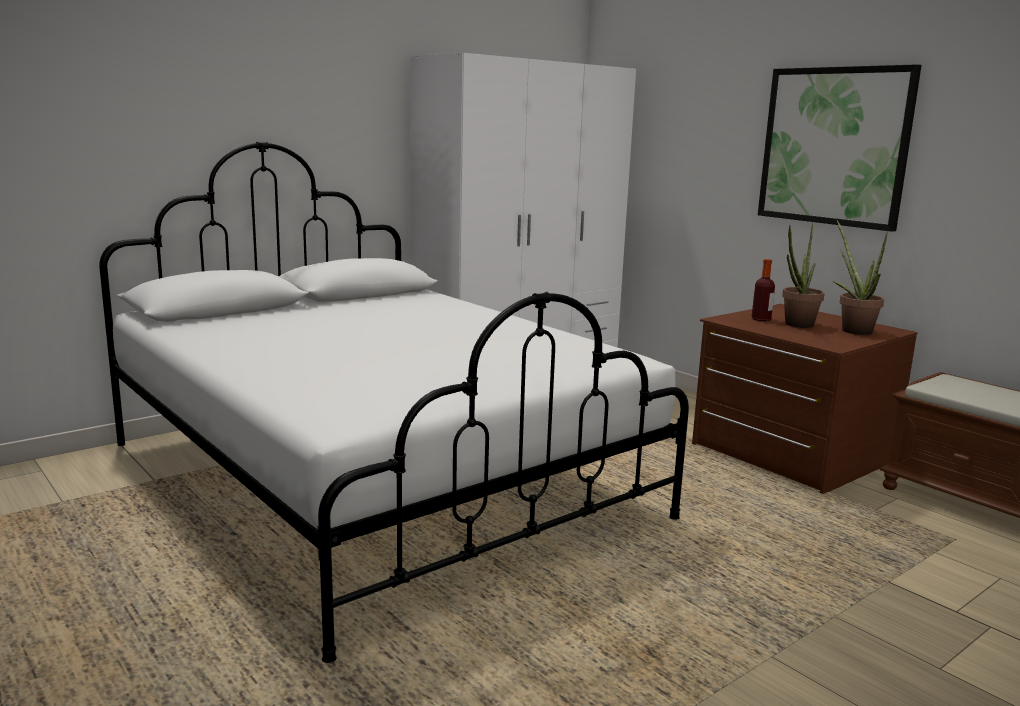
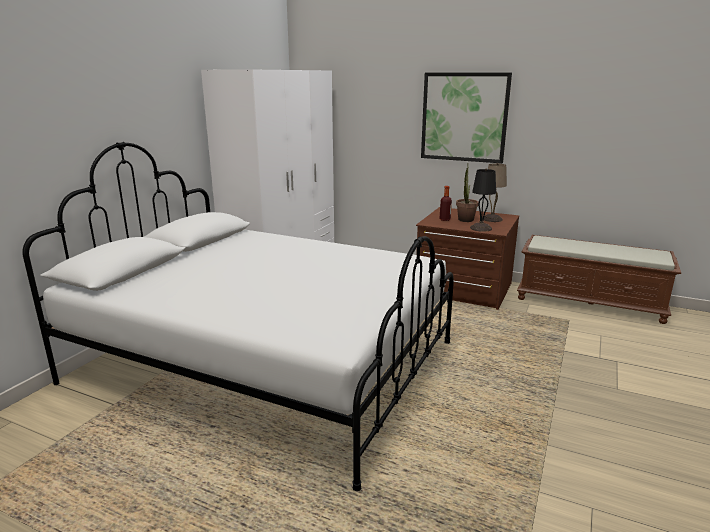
camera: 25 degrees left, 5 degrees up
potted plant [832,220,888,335] -> beige table lamp [482,163,507,222]
none -> black table lamp [470,168,496,232]

